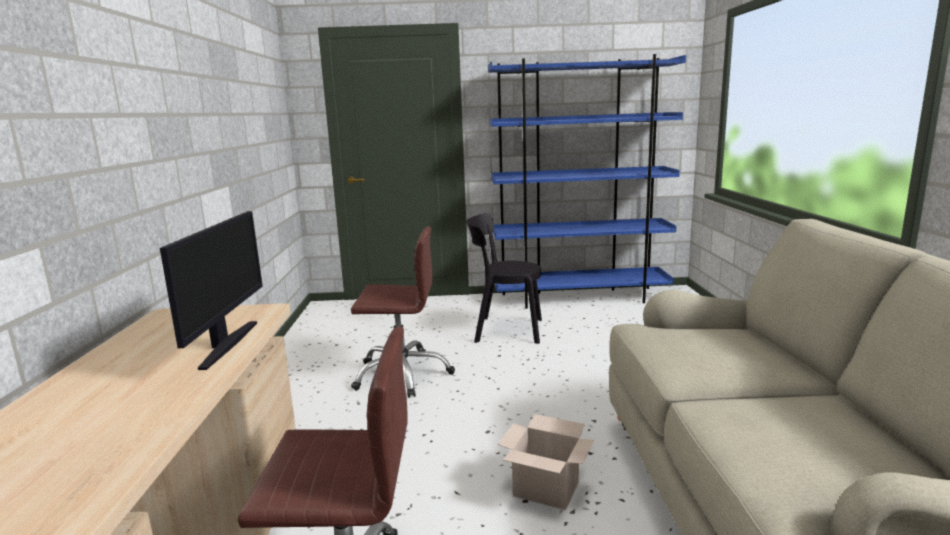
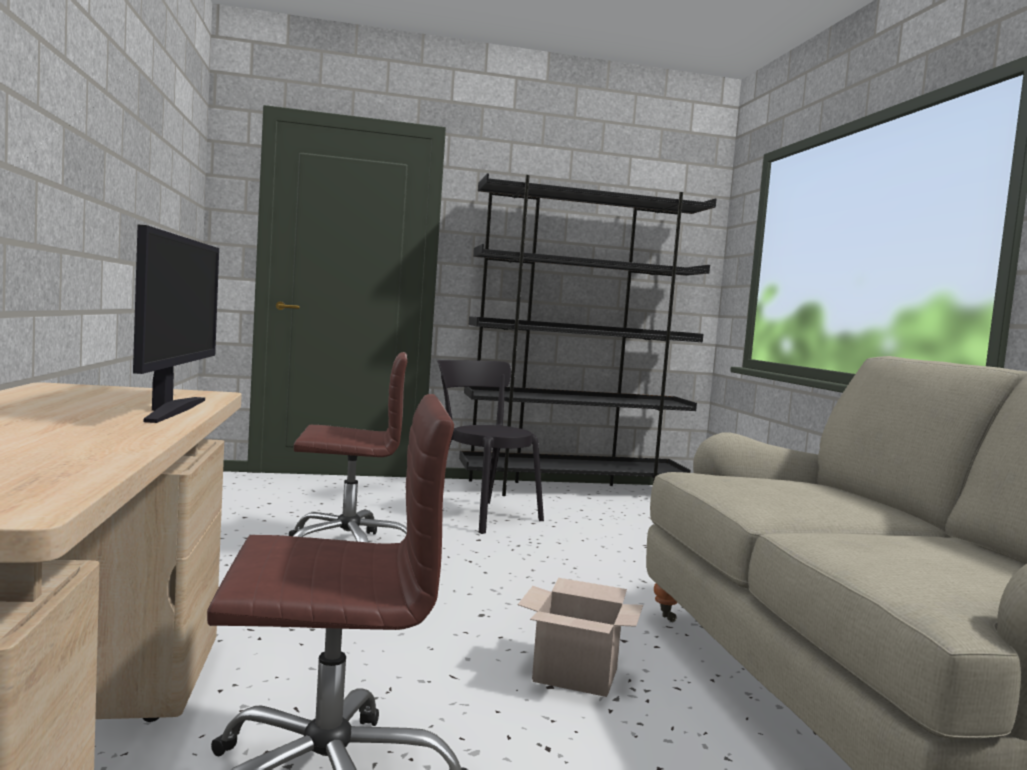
camera: 10 degrees left, 10 degrees down
black chair [466,213,542,344] -> black chair turned 45 degrees clockwise [437,360,544,534]
blue bookcase [488,54,686,309] -> black bookcase [459,173,716,496]

